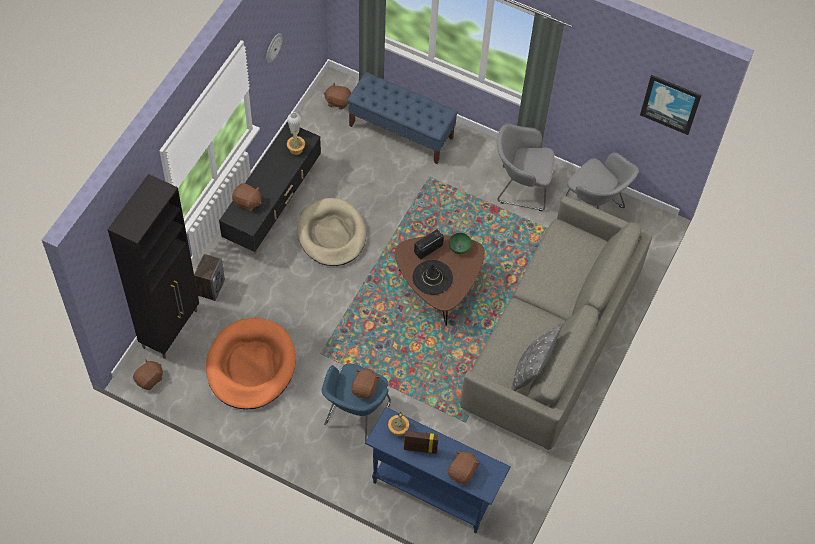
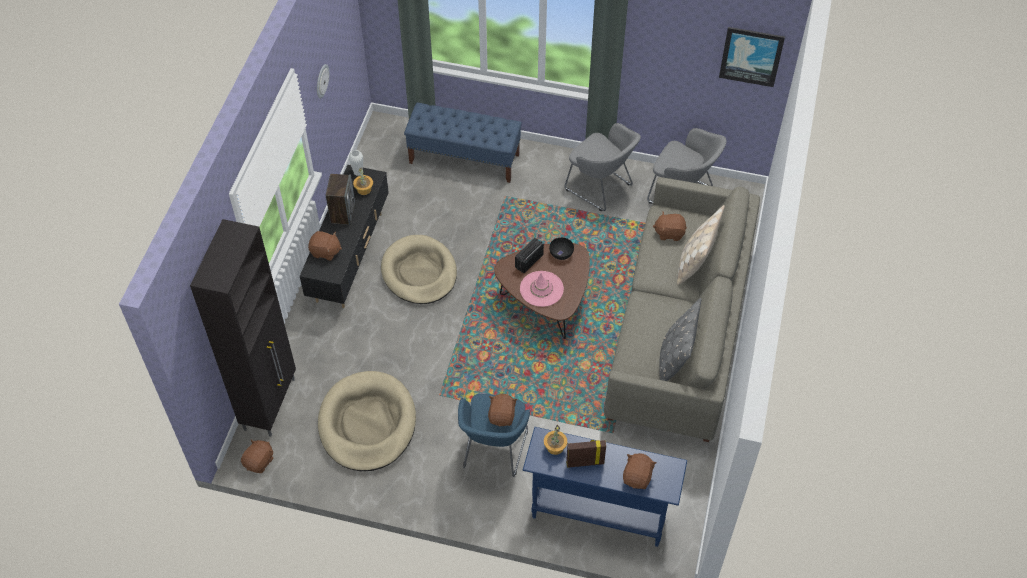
camera: 10 degrees left, 5 degrees down
speaker [194,254,225,301] -> speaker moved to [326,174,355,225]
orange dog bed [206,318,296,410] -> beige dog bed [318,371,416,471]
brown plush toy [324,83,351,110] -> brown plush toy moved to [653,211,687,241]
black hat [412,260,453,295] -> pink hat [520,271,564,307]
green bowl [449,233,472,254] -> black bowl [549,238,574,260]
grey armchair [497,123,555,211] -> grey armchair turned 135 degrees counterclockwise [565,123,641,211]
none -> beige pillow [677,205,725,285]

